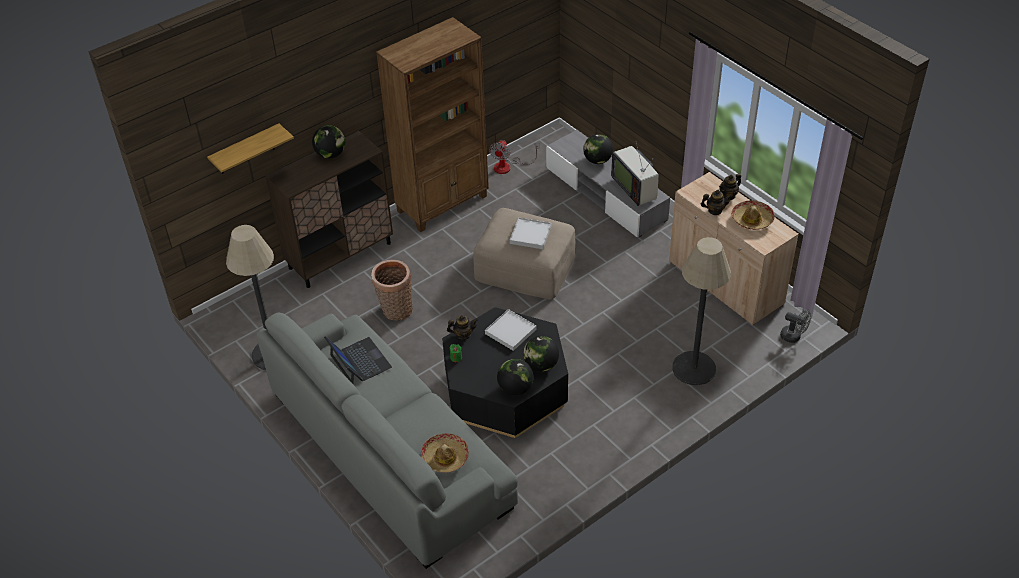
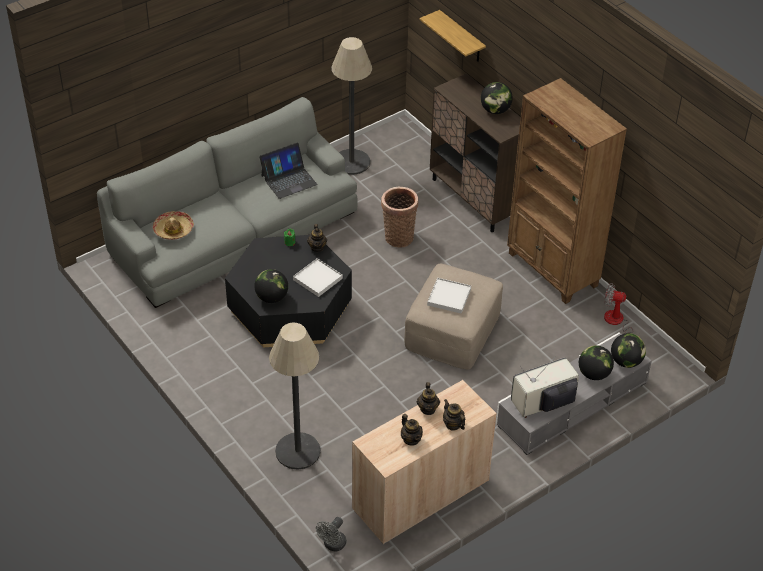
camera: 90 degrees right, 0 degrees up
globe [497,359,534,396] -> globe moved to [611,333,646,368]
hat [731,200,775,230] -> teapot [401,414,423,446]

